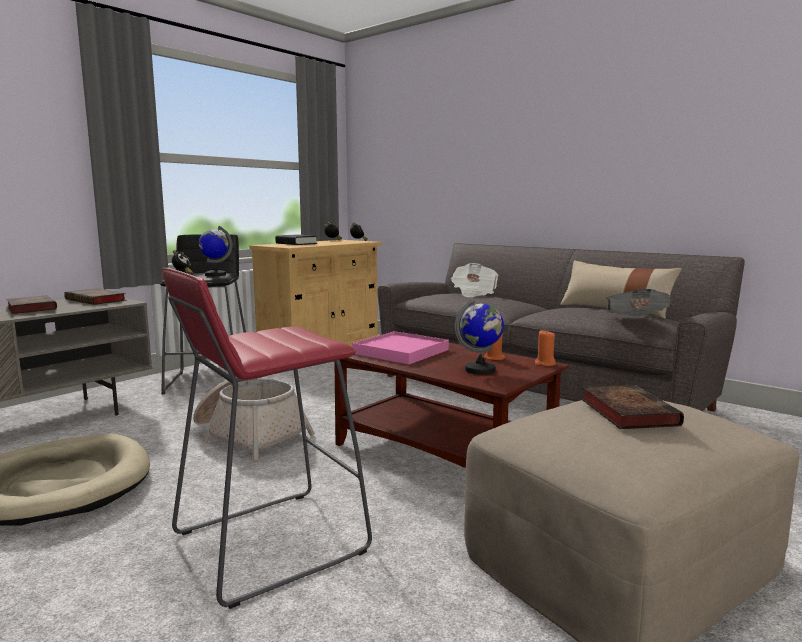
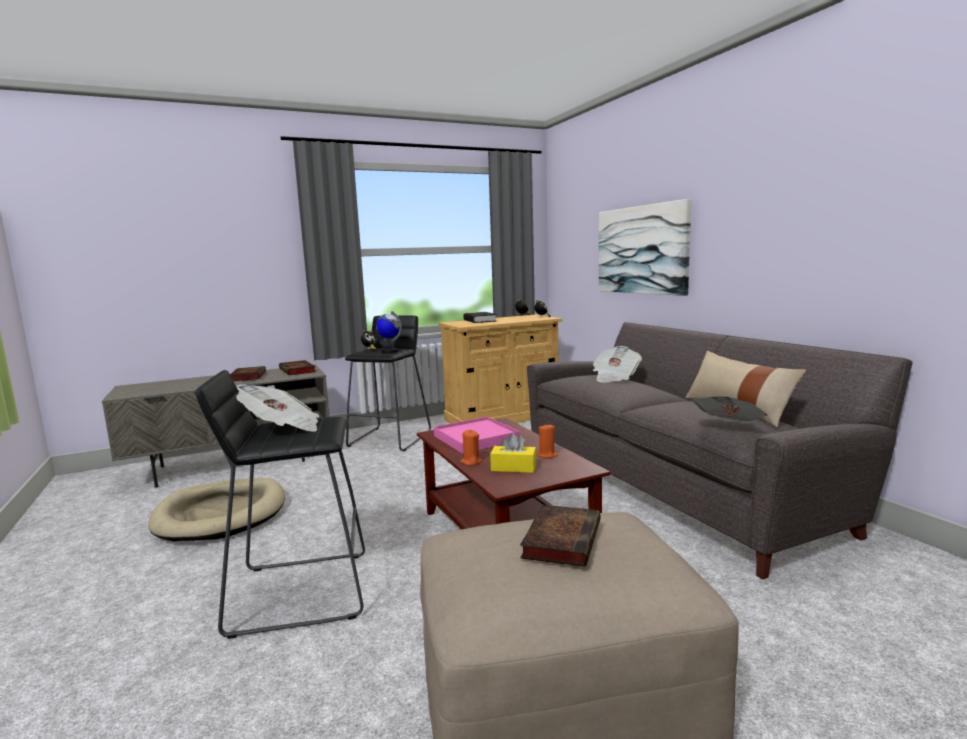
camera: 25 degrees right, 0 degrees up
red stool [162,268,372,609] -> black stool [196,370,365,639]
basket [193,376,315,460] -> none
globe [455,298,504,375] -> yellow tissue box [490,433,537,473]
orange candle [534,330,556,366] -> orange candle moved to [460,430,482,465]
none -> newspaper [236,384,319,431]
none -> picture [599,199,691,296]

